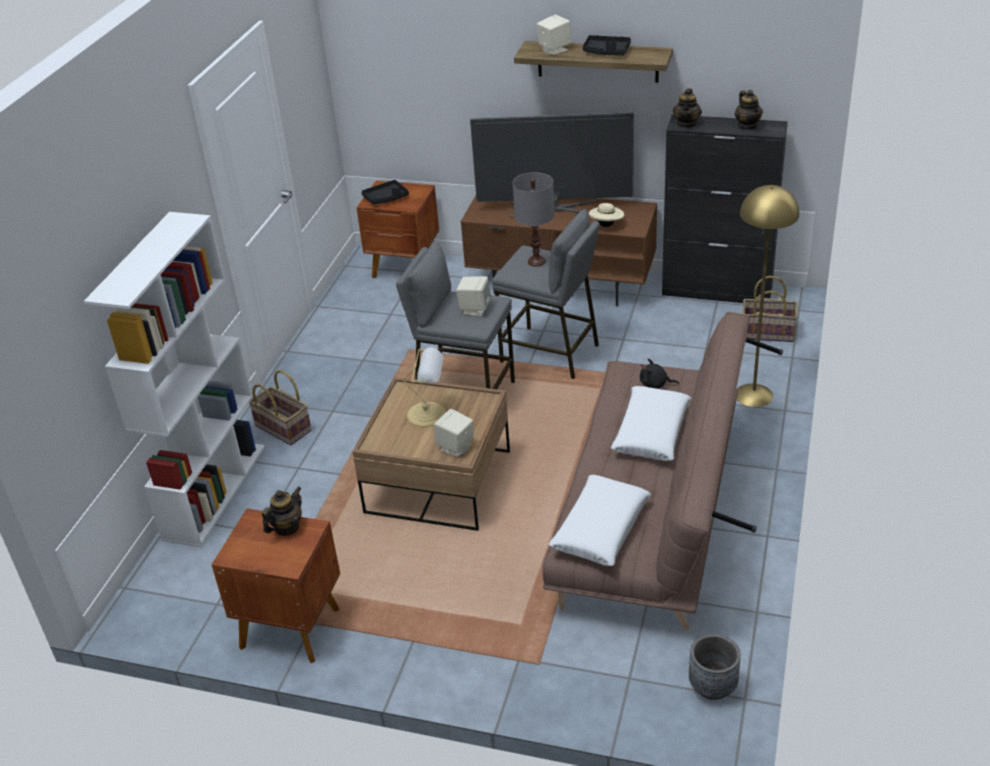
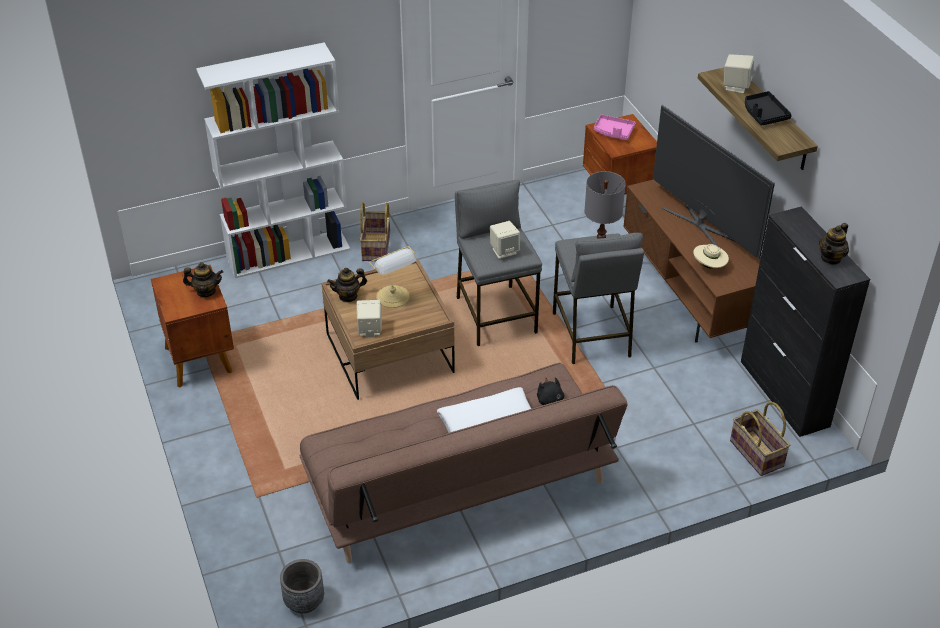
camera: 50 degrees right, 5 degrees up
black tray [361,180,409,204] -> pink tray [594,114,635,140]
white pillow [549,475,651,566] -> none
teapot [673,88,702,128] -> teapot moved to [327,268,367,302]
yellow floor lamp [736,185,799,407] -> none

